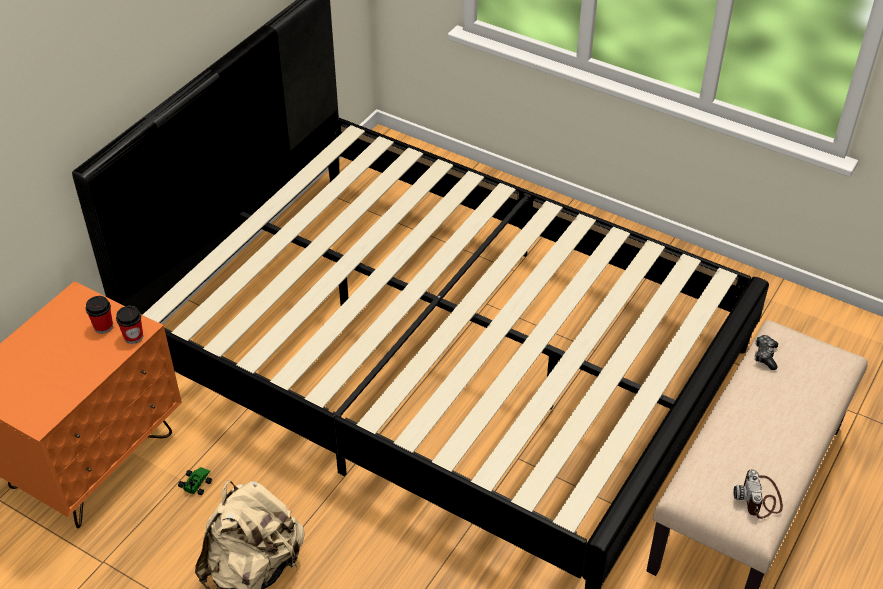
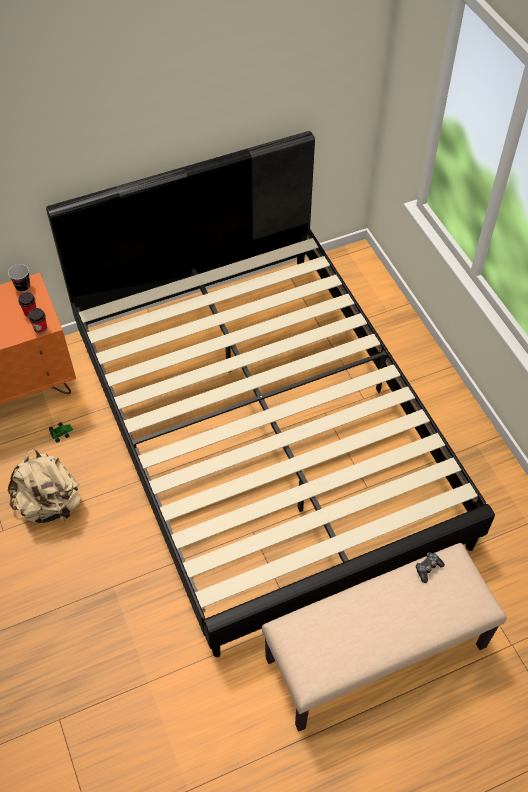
camera: 35 degrees right, 10 degrees up
camera [733,469,783,519] -> none
none -> cup [8,264,30,292]

